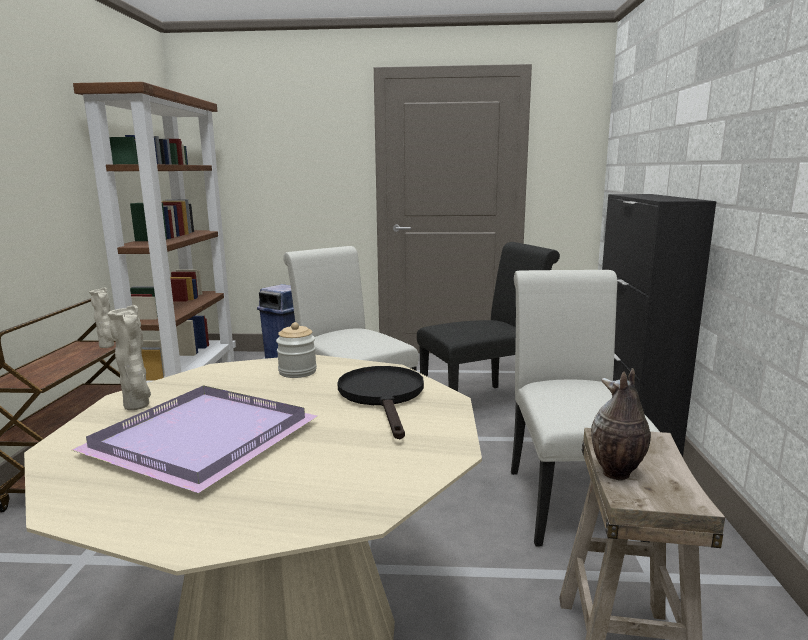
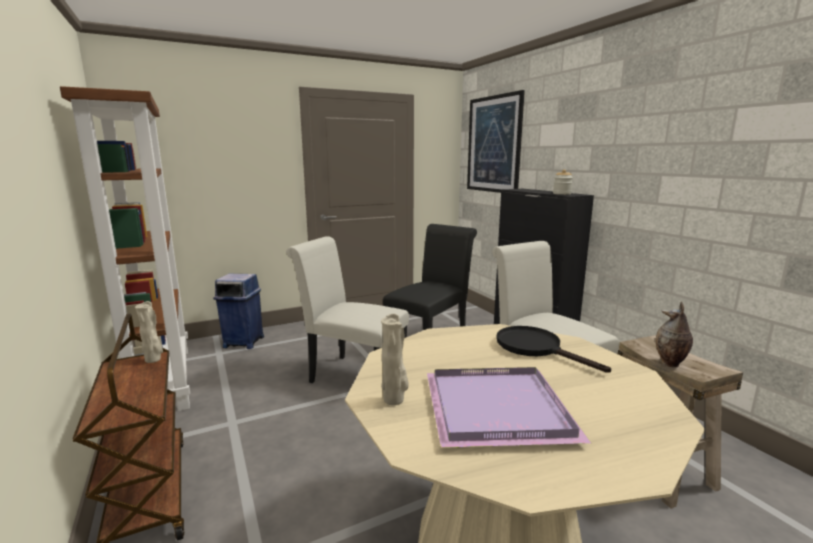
camera: 30 degrees left, 0 degrees up
jar [276,322,317,378] -> jar moved to [553,169,573,195]
none -> picture [467,90,525,193]

